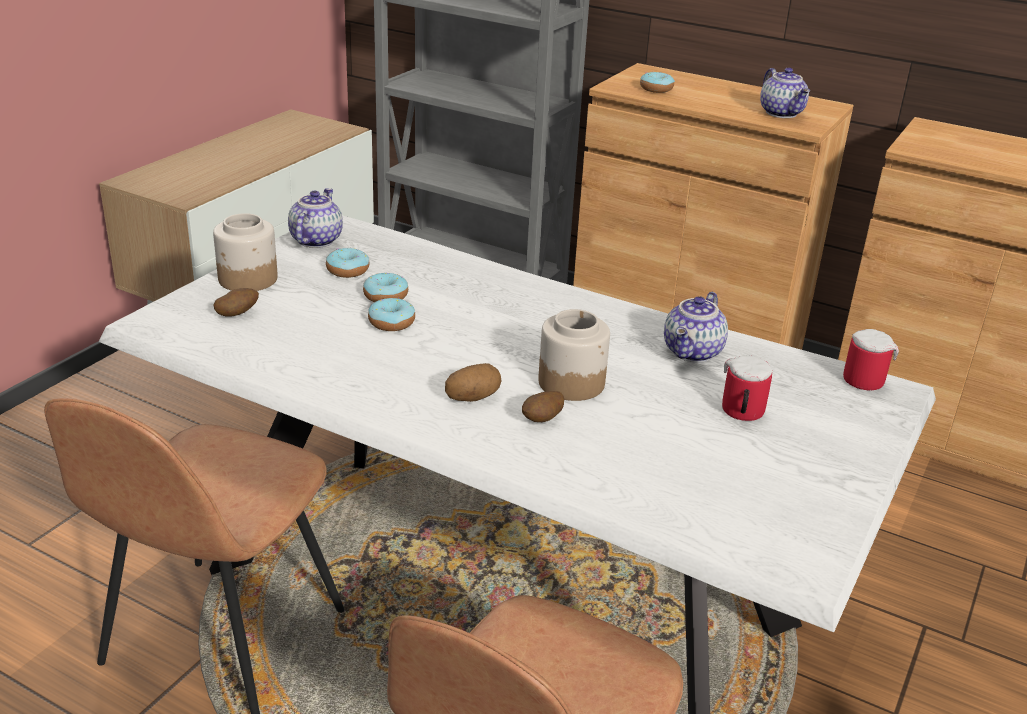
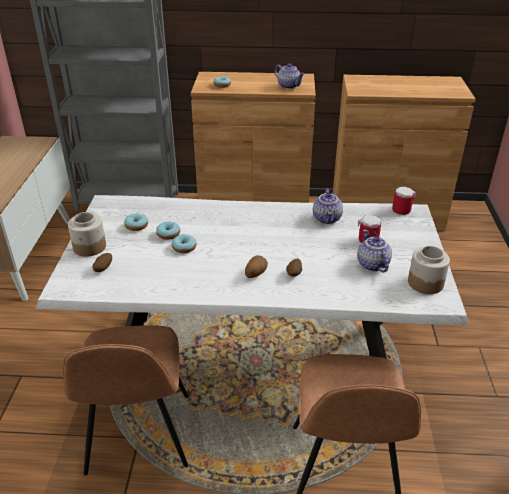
camera: 25 degrees left, 5 degrees up
teapot [288,188,343,248] -> teapot moved to [357,229,392,273]
jar [538,309,610,401] -> jar moved to [408,246,450,294]

